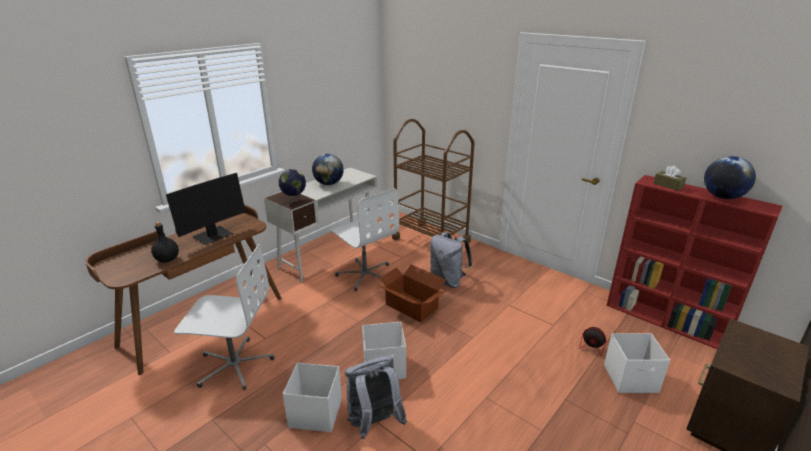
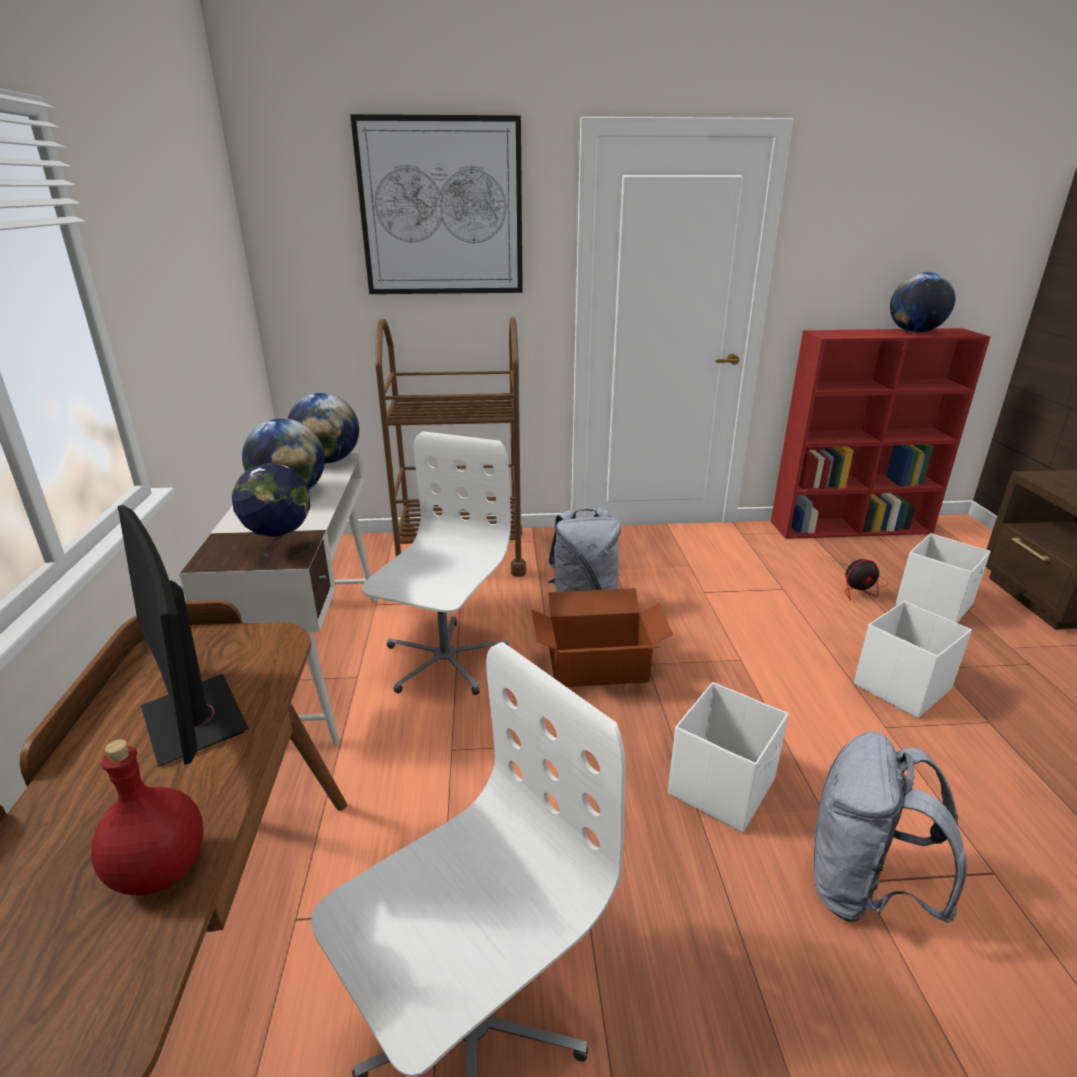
camera: 45 degrees left, 0 degrees up
black bottle [151,222,179,263] -> red bottle [91,739,203,895]
monitor [166,173,246,245] -> monitor turned 150 degrees clockwise [118,505,248,767]
white storage box [283,363,342,432] -> white storage box moved to [854,601,972,718]
white office chair [330,188,399,291] -> white office chair turned 75 degrees counterclockwise [362,431,511,695]
brown tissue box [653,166,686,191] -> none
none -> globe [288,393,359,464]
none -> picture [350,114,523,294]

